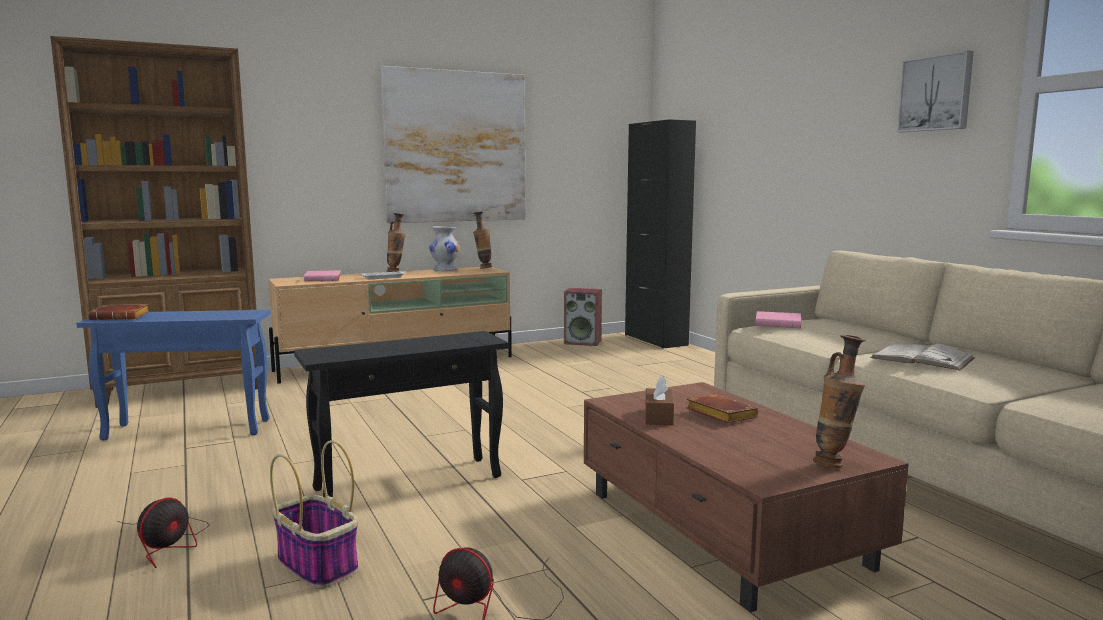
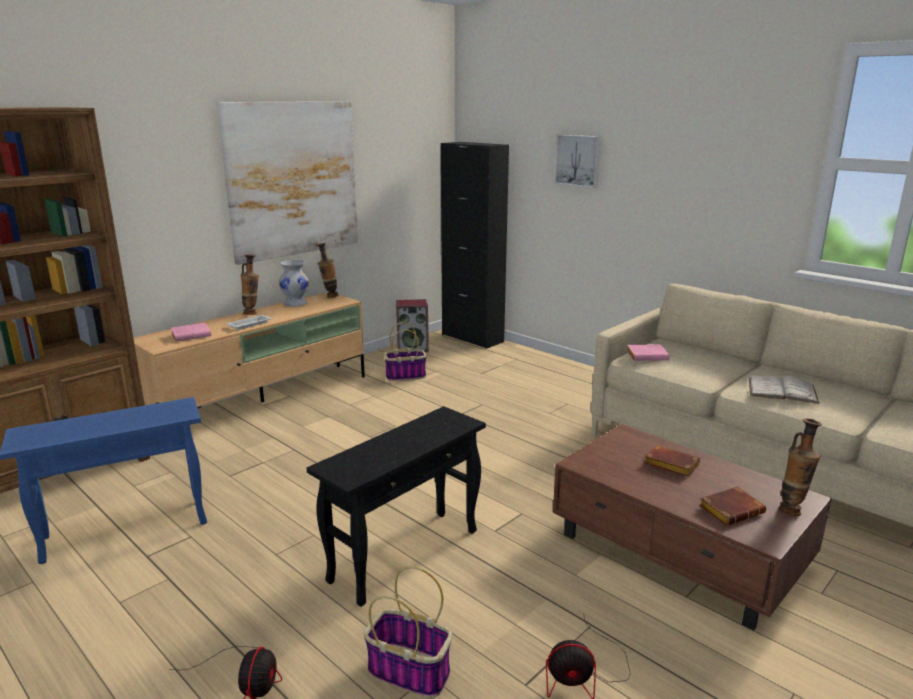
camera: 20 degrees left, 10 degrees up
brown book [88,304,149,320] -> brown book moved to [699,486,766,526]
brown tissue box [645,375,674,425] -> none
picture [897,50,974,132] -> picture moved to [554,135,601,188]
none -> basket [384,322,427,381]

